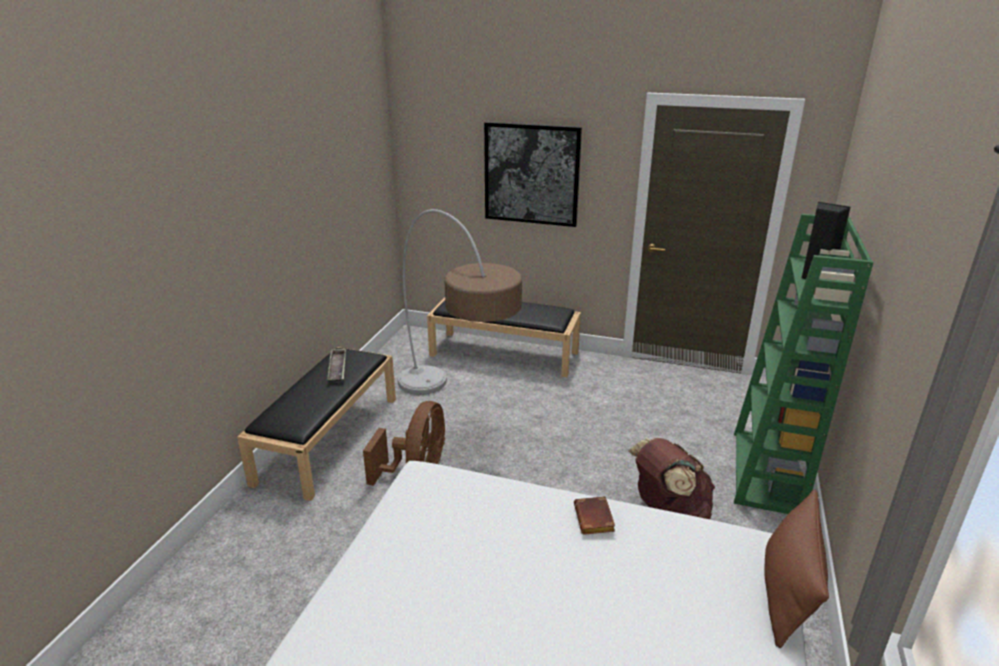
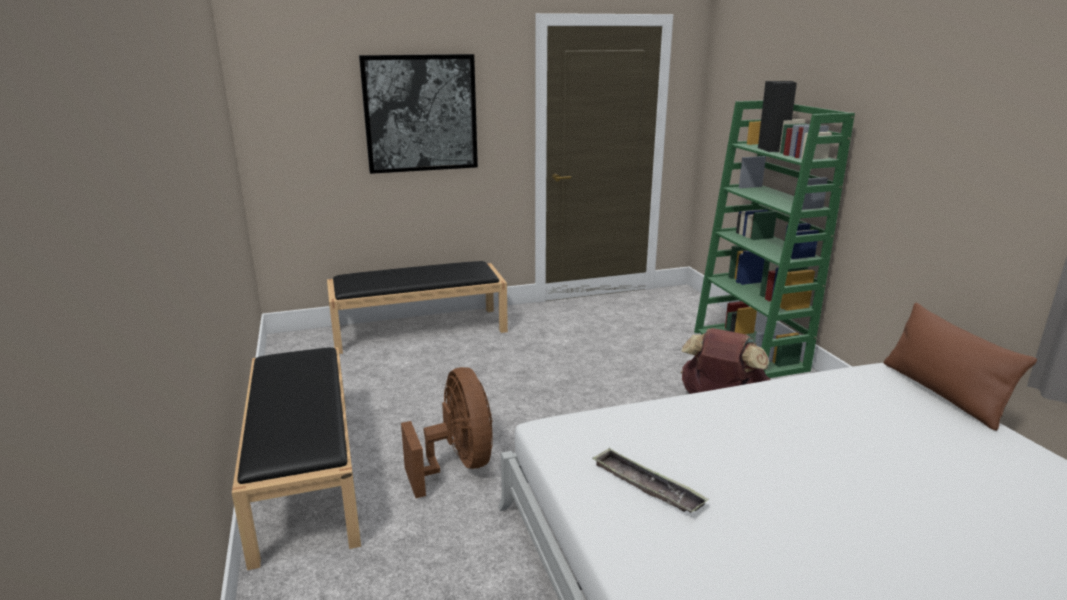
camera: 35 degrees left, 5 degrees down
tray [327,348,346,382] -> tray moved to [592,448,709,513]
floor lamp [398,209,522,395] -> none
brown book [574,496,615,535] -> none

